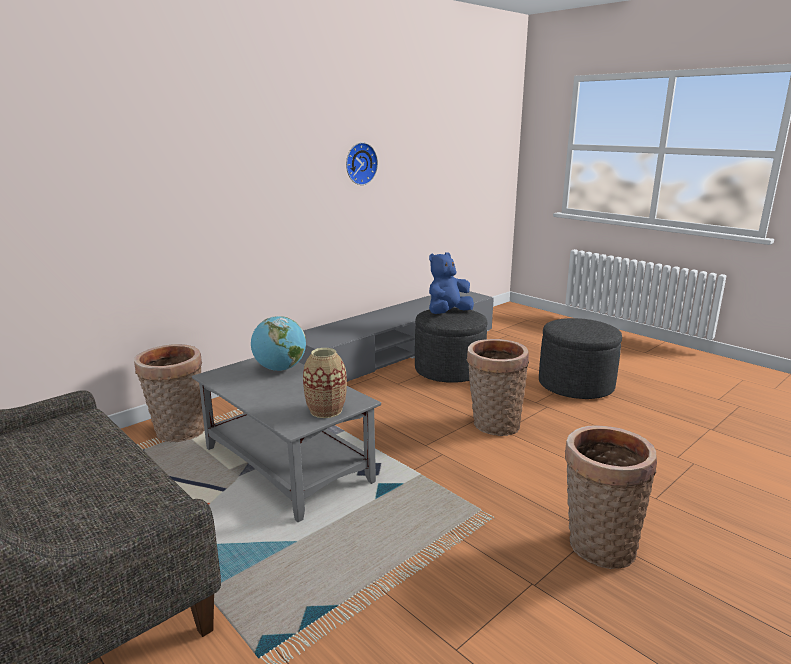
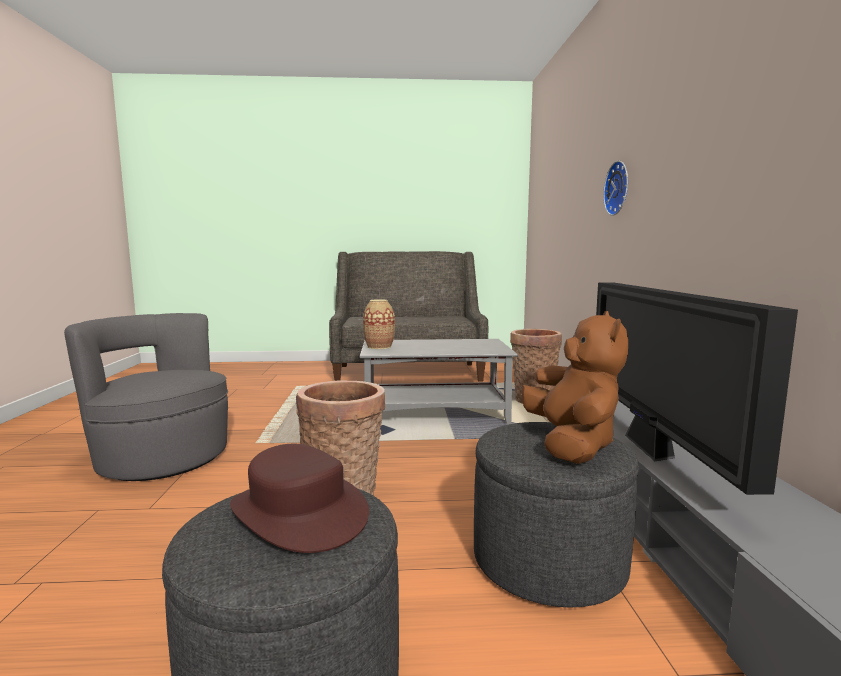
camera: 130 degrees right, 10 degrees down
globe [251,316,306,371] -> none
wall clock [346,142,378,185] -> wall clock moved to [603,161,628,216]
blue plush toy [429,252,474,314] -> brown plush toy [521,311,628,464]
basket [565,426,657,569] -> grey armchair [64,313,228,481]
none -> brown hat [230,444,369,553]
none -> television [596,282,798,495]

